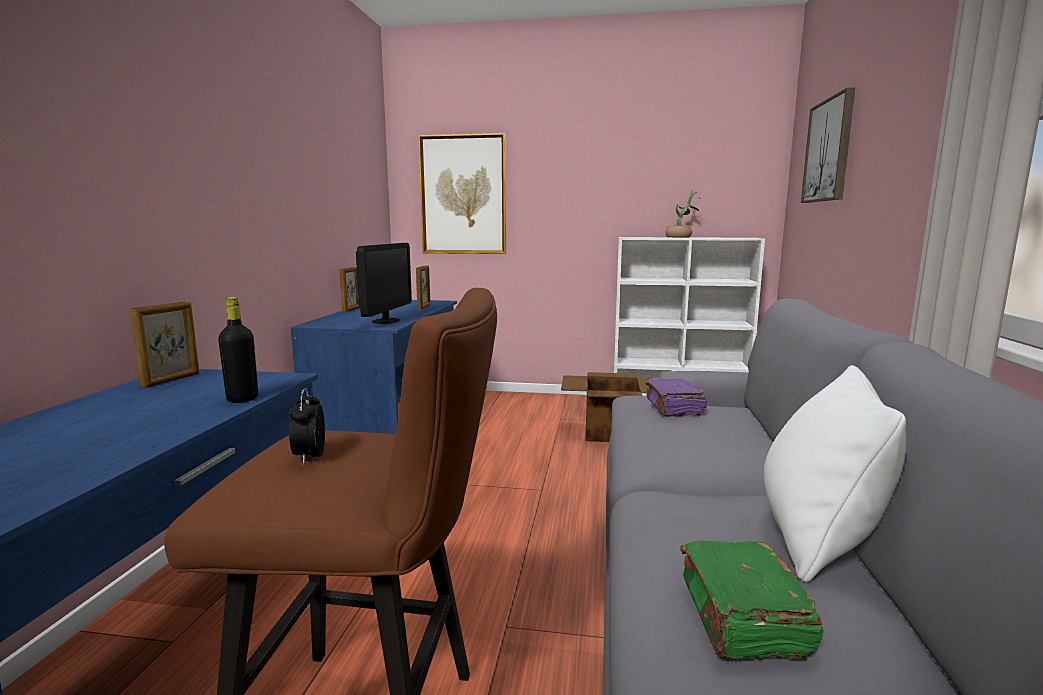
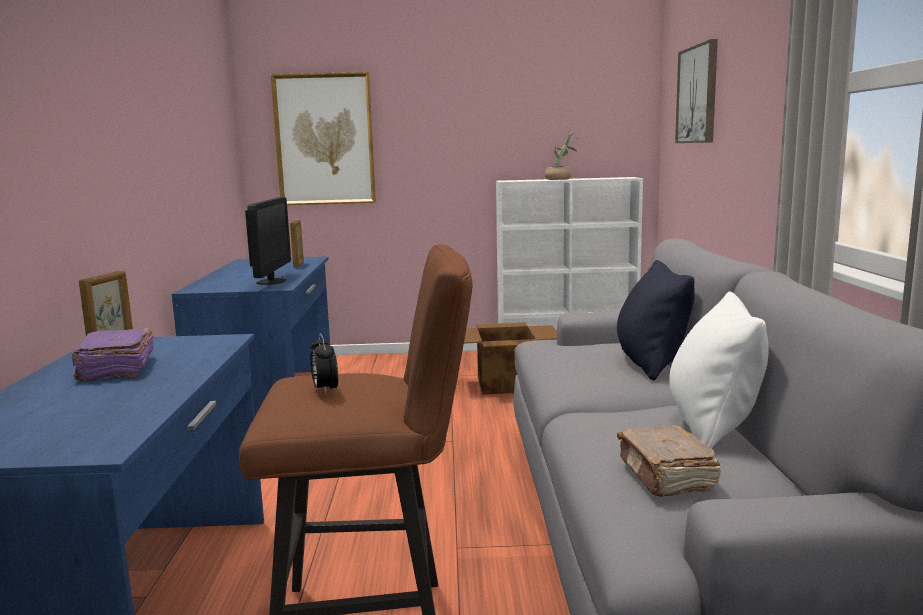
camera: 10 degrees left, 0 degrees up
black bottle [218,297,258,403] -> none
picture frame [339,267,360,312] -> none
purple book [645,378,708,417] -> purple book moved to [72,328,153,382]
green book [680,541,824,660] -> brown book [617,425,721,497]
none -> black pillow [617,260,695,380]

